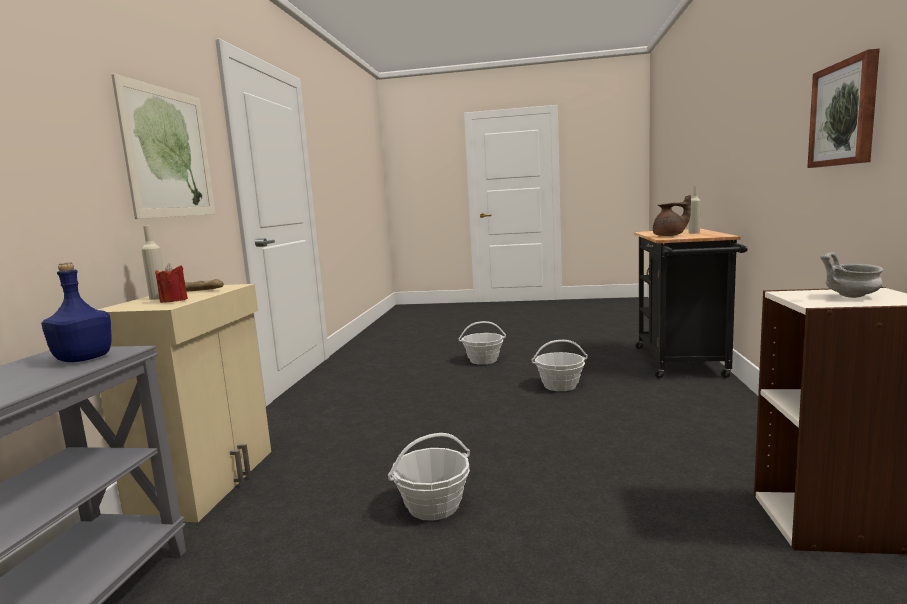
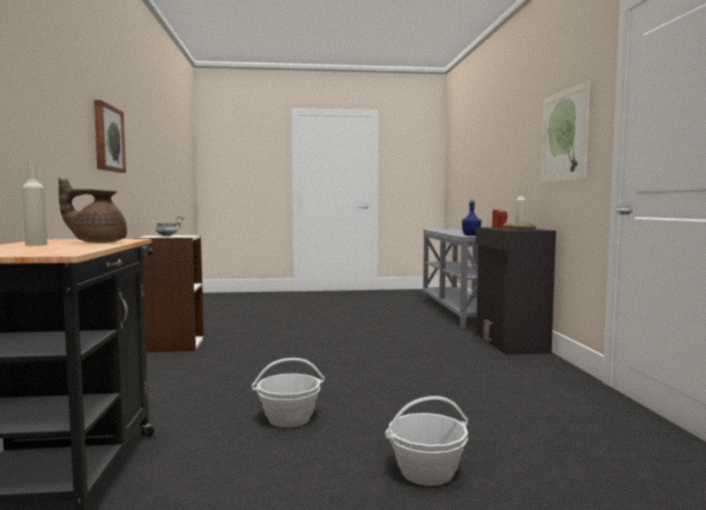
camera: 165 degrees right, 5 degrees down
beige cabinet [98,284,271,522] -> black cabinet [475,227,556,355]
basket [388,433,470,521] -> none

